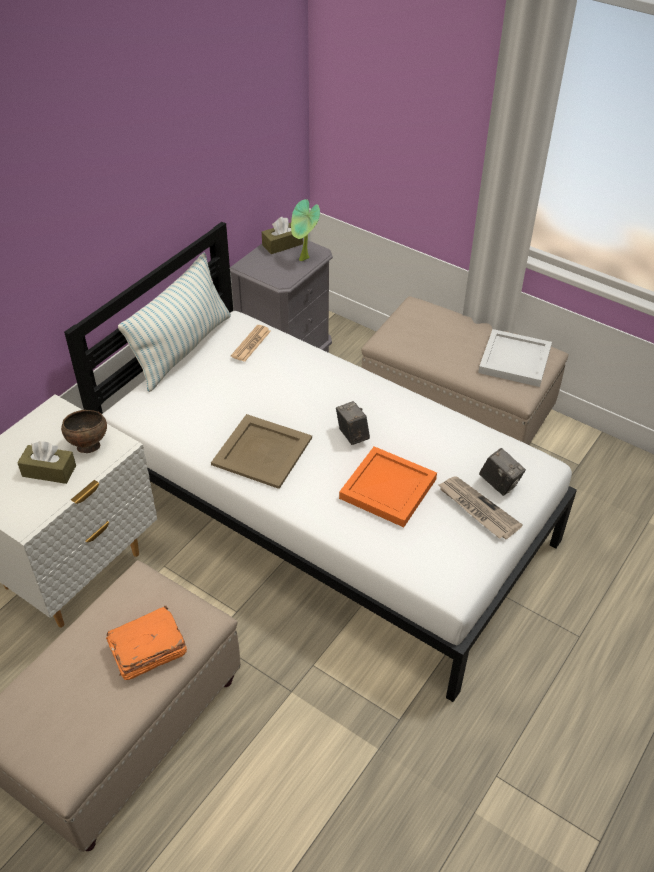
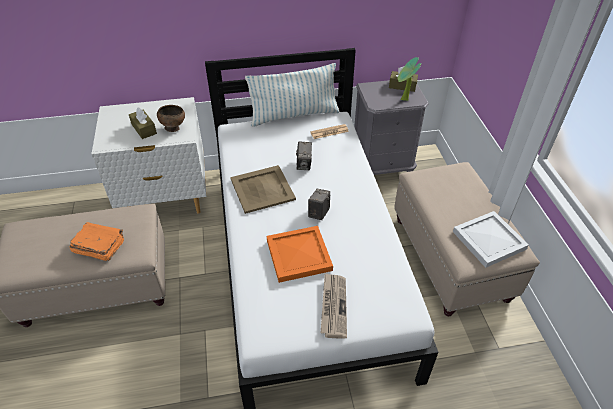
camera: 45 degrees right, 0 degrees up
camera [479,448,526,496] -> camera moved to [296,142,312,170]

